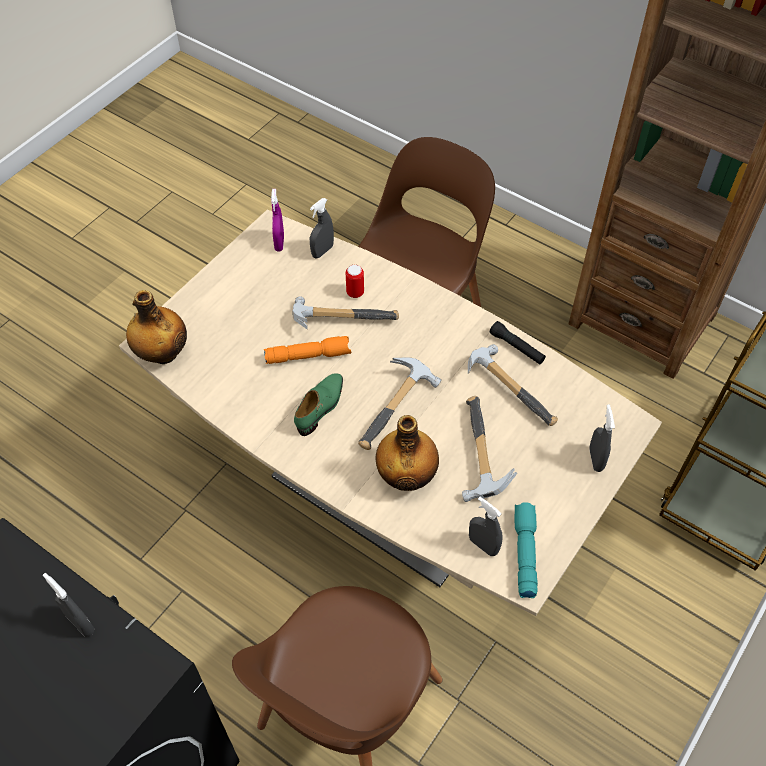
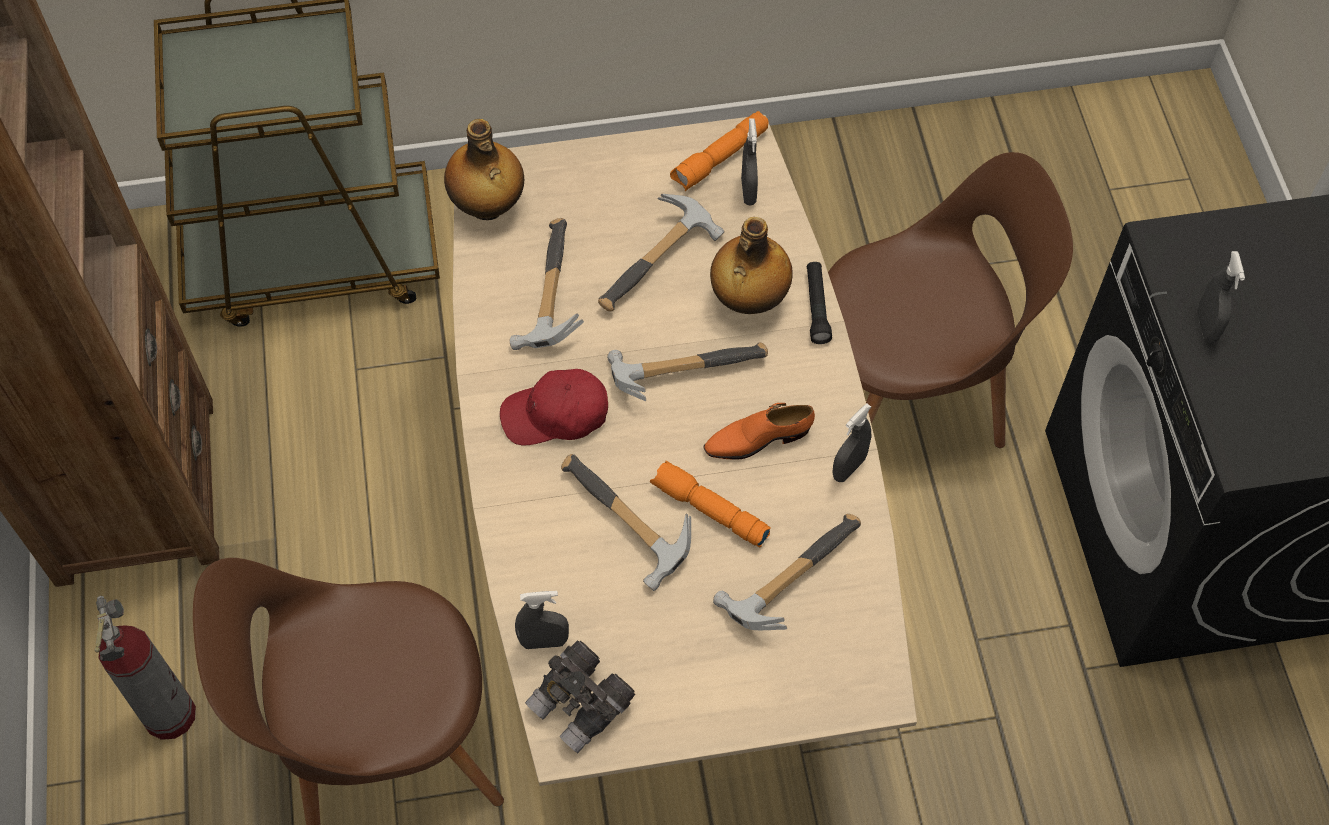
camera: 135 degrees left, 5 degrees up
bottle [126,290,187,364] -> bottle moved to [444,119,524,220]
purple spray bottle [271,189,284,252] -> grey binoculars [525,641,635,753]
green shoe [294,373,343,436] -> orange shoe [704,403,815,460]
can [346,265,364,298] -> none
black flashlight [490,321,546,365] -> black flashlight moved to [807,262,832,344]
turquoise flashlight [514,503,538,598] -> orange flashlight [670,111,769,191]
grey spray bottle [589,404,615,472] -> grey spray bottle moved to [832,404,871,482]
none -> fire extinguisher [95,596,196,740]
none -> red cap [500,369,608,445]
none -> hammer [713,514,861,631]

